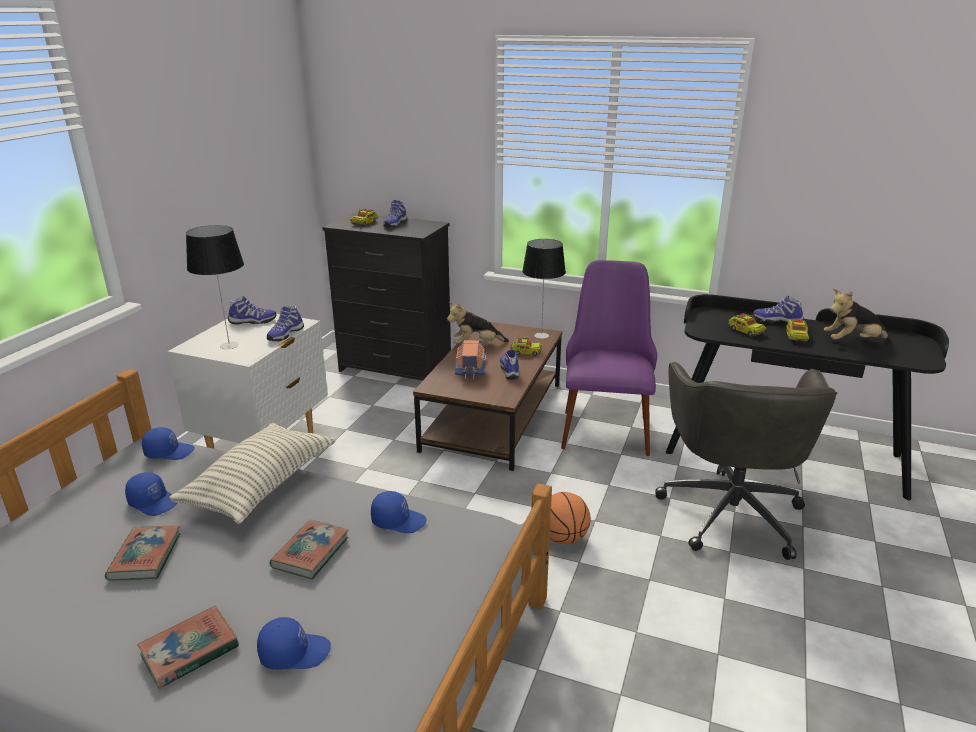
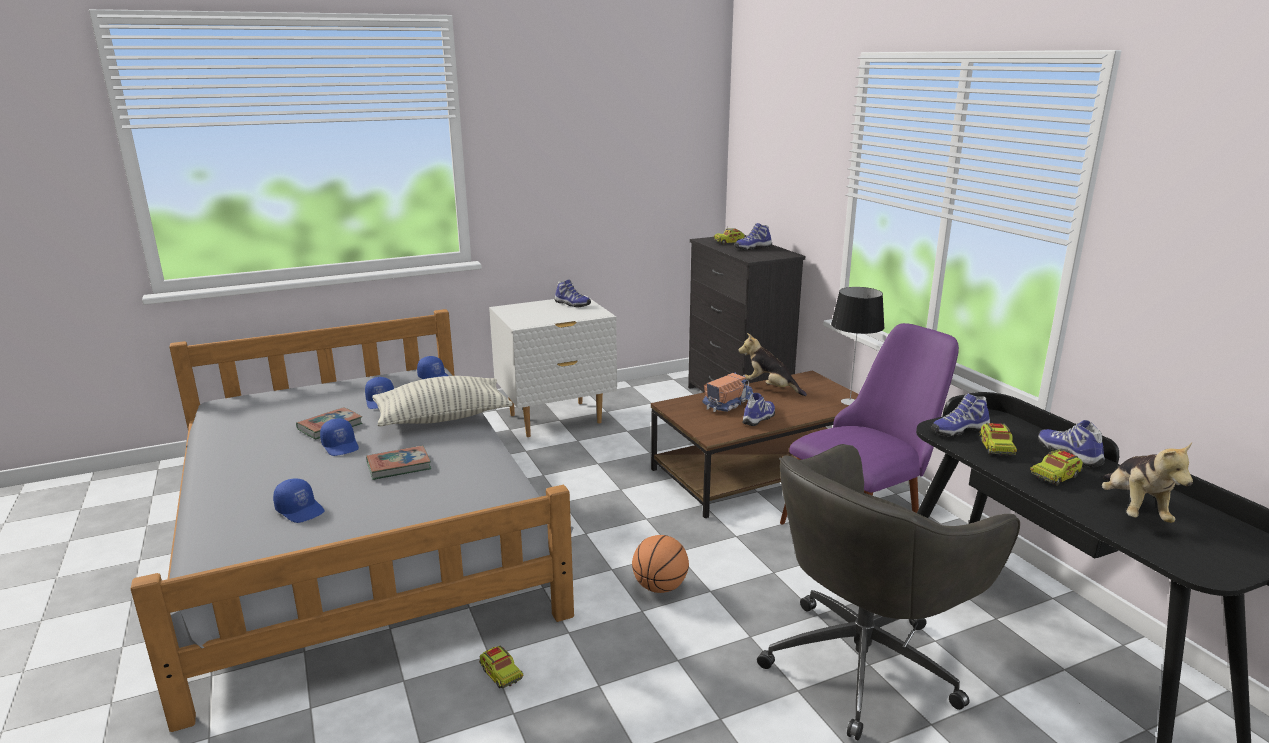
camera: 45 degrees right, 5 degrees down
book [138,606,239,689] -> none
table lamp [186,225,244,349] -> none
shoe [267,306,304,342] -> shoe moved to [931,394,990,437]
blue cap [371,491,427,533] -> blue cap moved to [320,418,359,456]
toy truck [511,338,542,356] -> toy truck moved to [479,645,523,688]
plush toy [824,288,890,340] -> plush toy turned 120 degrees counterclockwise [1102,442,1193,523]

